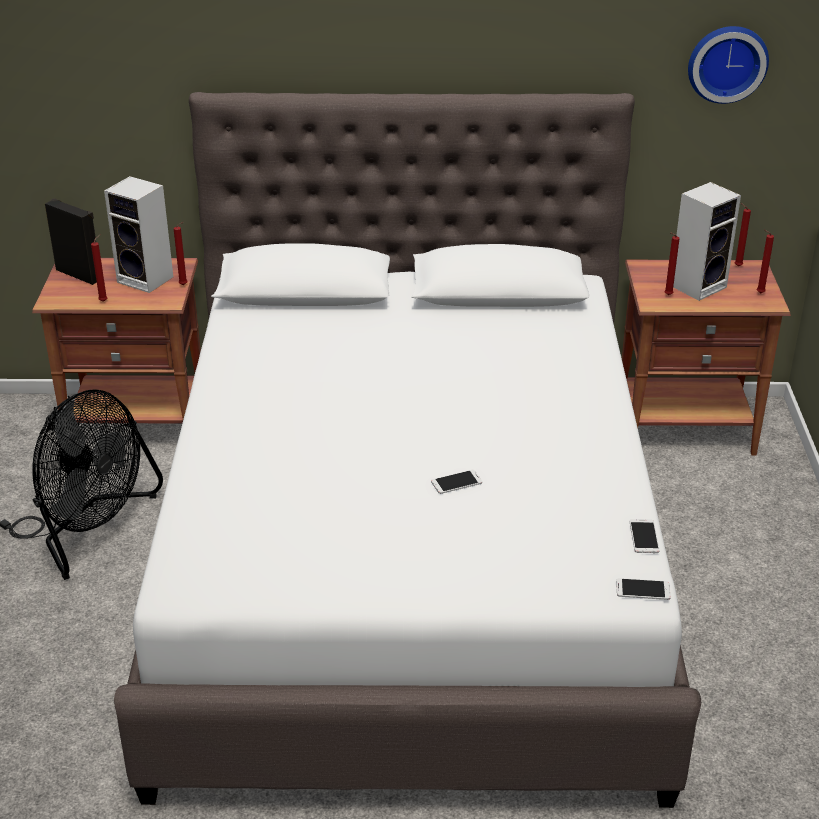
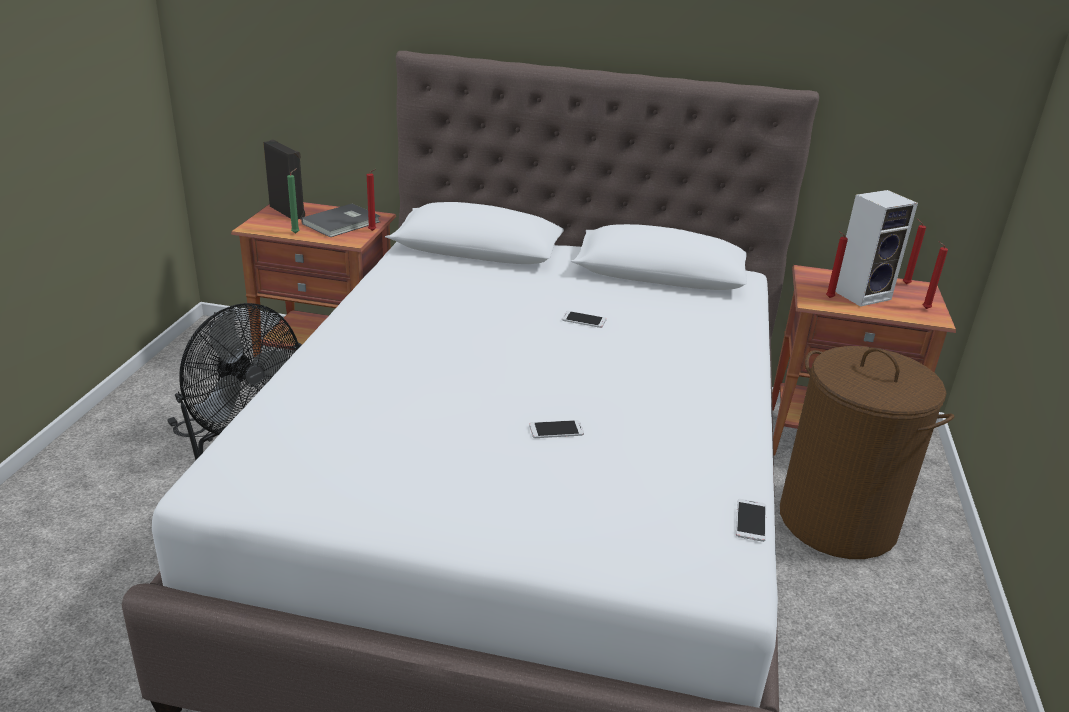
camera: 10 degrees right, 5 degrees down
red candle [91,235,107,302] -> green candle [287,168,299,233]
speaker [104,176,173,293] -> grey book [301,204,381,237]
phone [616,578,671,600] -> phone moved to [562,311,607,328]
wall clock [688,26,769,104] -> none
none -> brown laundry basket [780,346,955,559]

